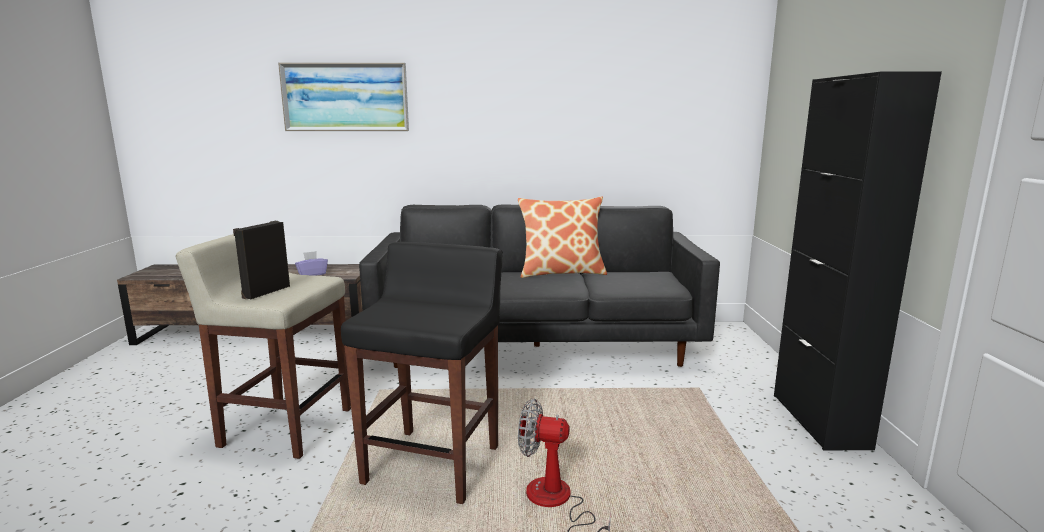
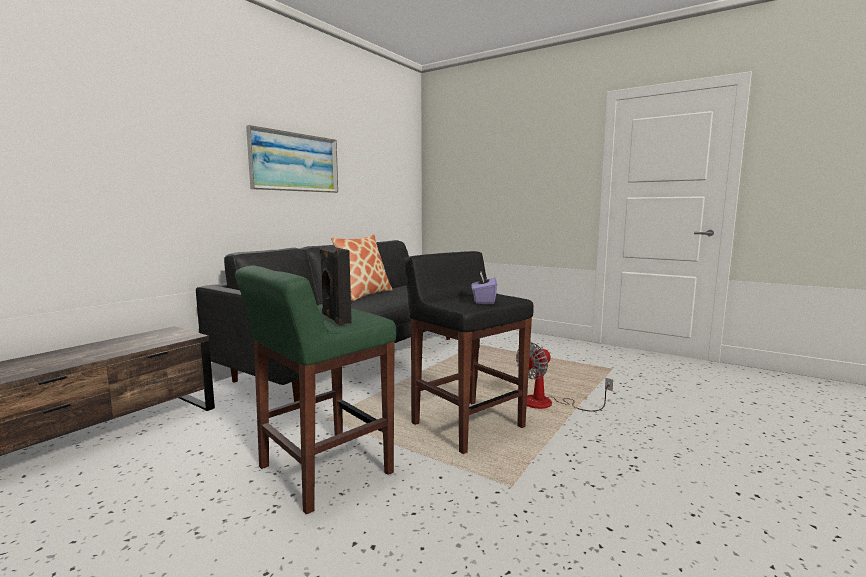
camera: 55 degrees left, 5 degrees down
beige stool [176,234,351,459] -> green stool [235,266,396,514]
picture [278,62,409,131] -> picture moved to [246,125,338,193]
purple tissue box [295,251,328,276] -> purple tissue box moved to [471,272,497,304]
black cabinet [774,72,942,450] -> none

